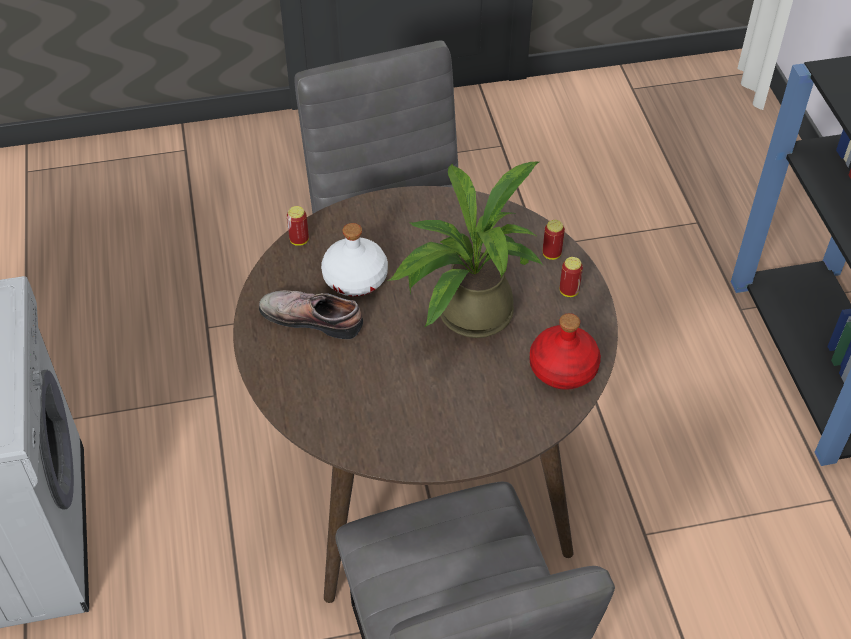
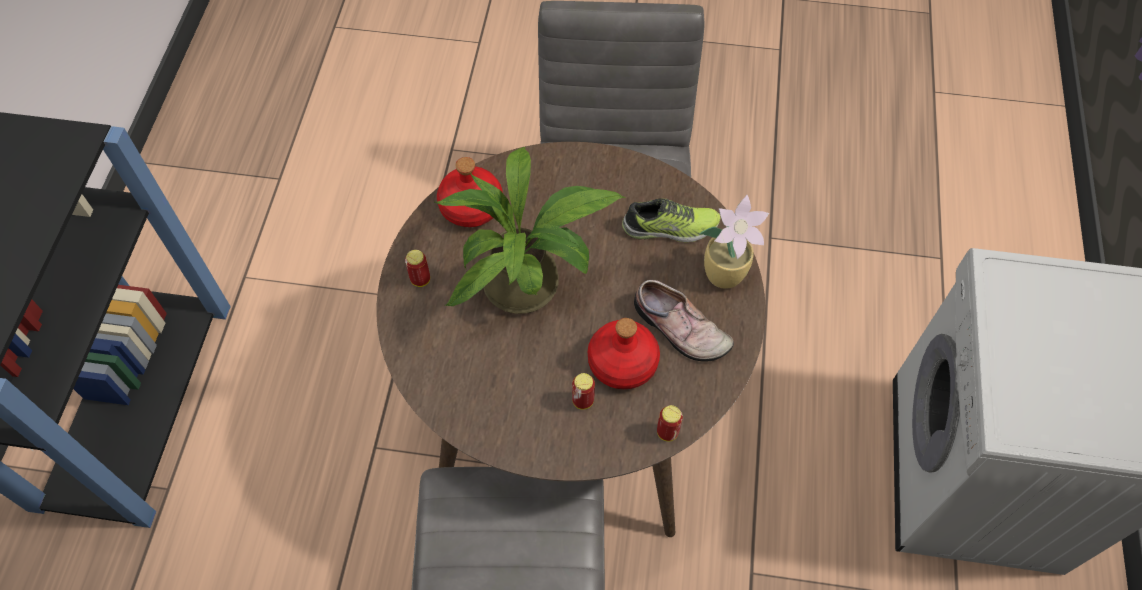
camera: 160 degrees left, 10 degrees up
white bottle [321,223,388,296] -> red bottle [588,318,660,389]
can [543,220,565,260] -> can moved to [572,373,595,410]
none -> shoe [622,199,720,243]
none -> potted plant [699,195,769,289]

